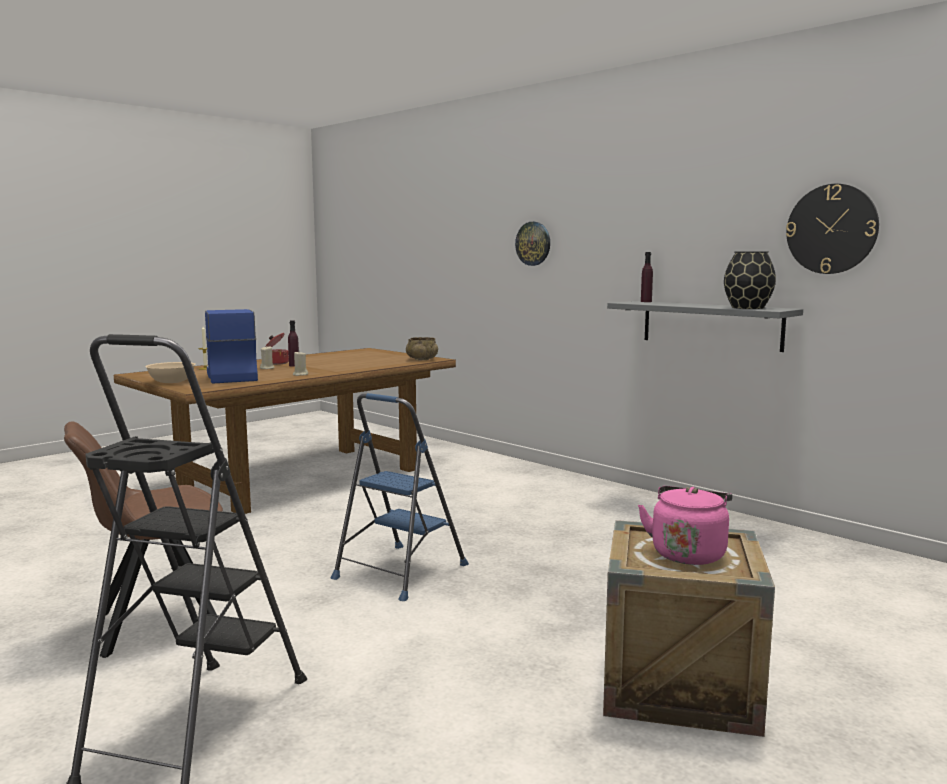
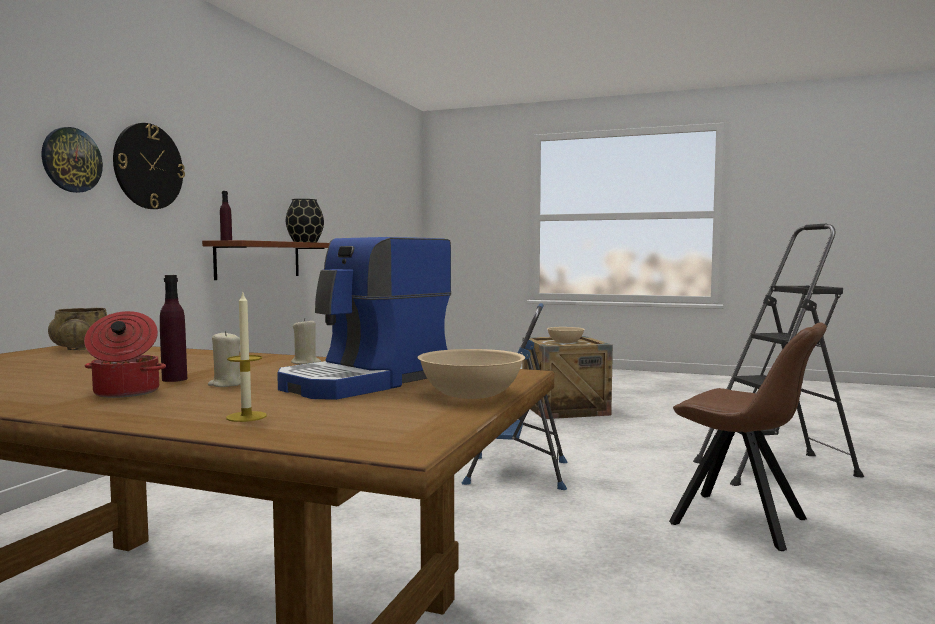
camera: 115 degrees left, 5 degrees down
grey shelf [607,301,803,352] -> brown shelf [202,240,329,280]
pink kettle [638,486,733,565] -> beige bowl [547,327,585,343]
wall clock [786,184,879,274] -> wall clock moved to [113,123,185,209]

